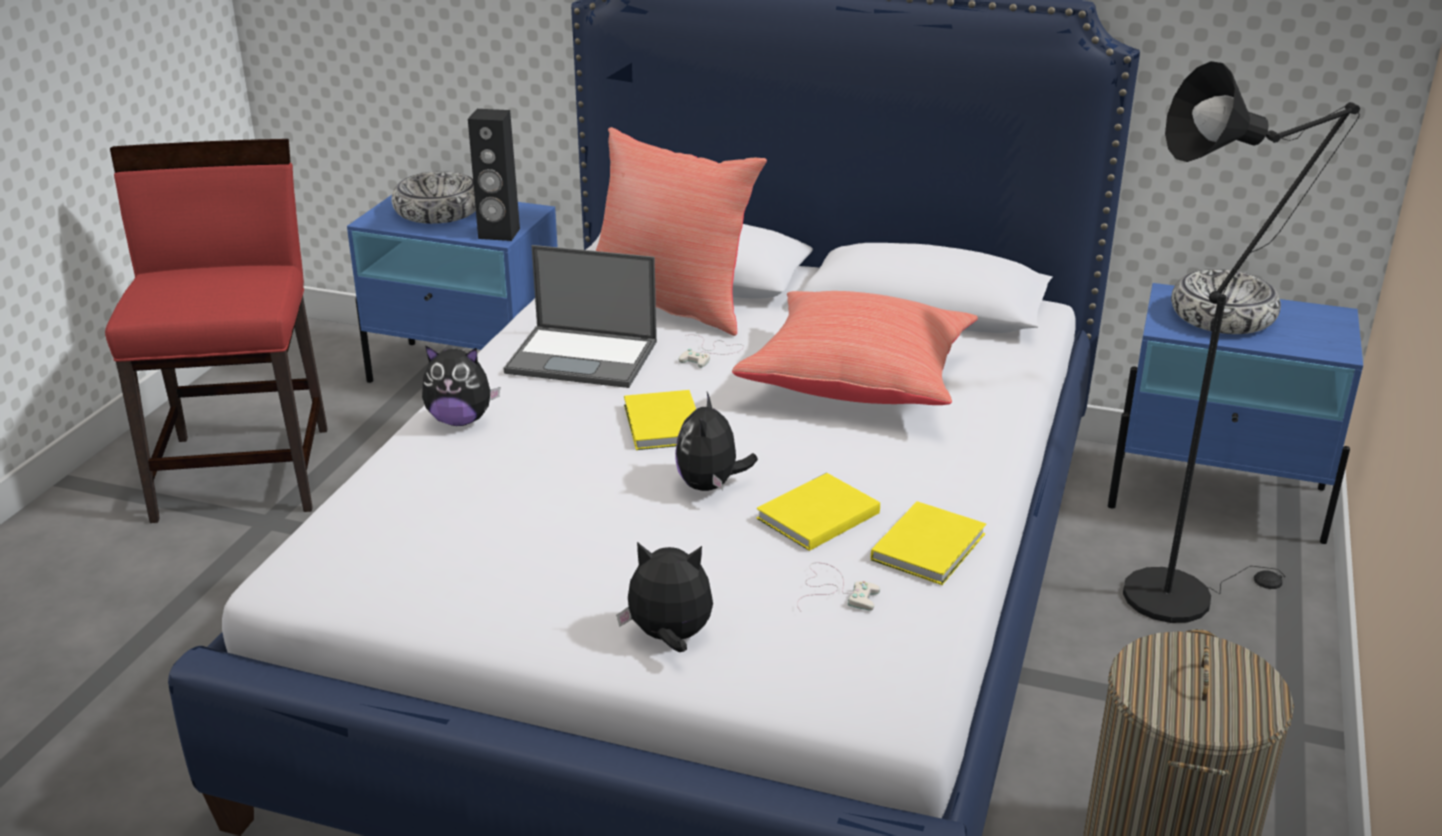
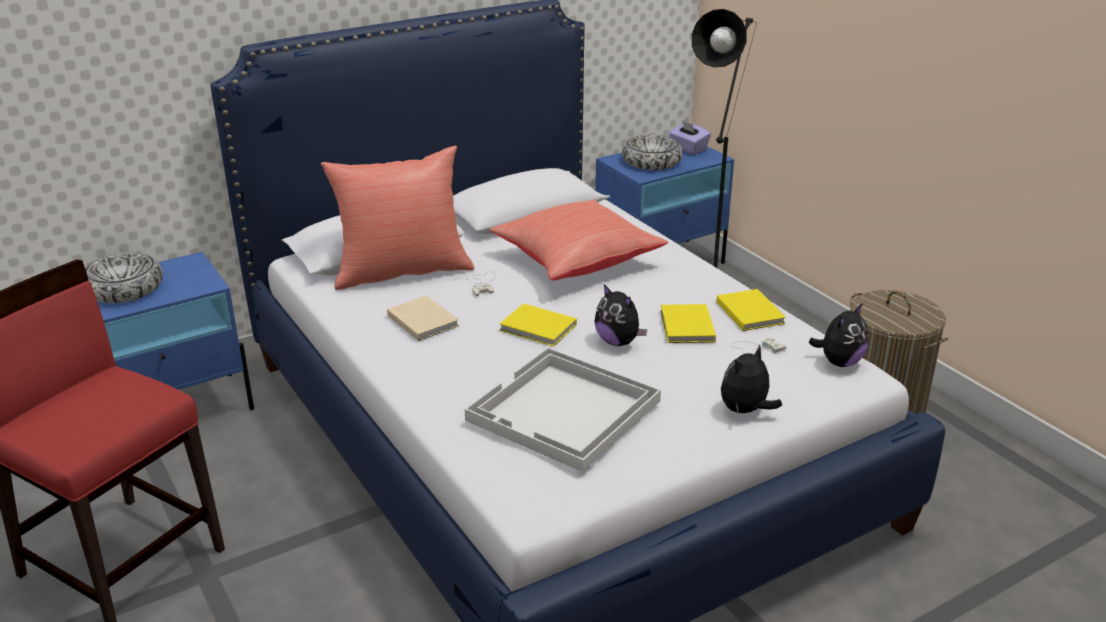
camera: 50 degrees left, 0 degrees up
plush toy [422,345,500,426] -> plush toy moved to [809,303,868,367]
black speaker [468,109,520,241] -> none
laptop [504,245,657,388] -> beige book [387,296,459,341]
none -> white tray [465,348,661,472]
none -> purple tissue box [668,120,711,155]

